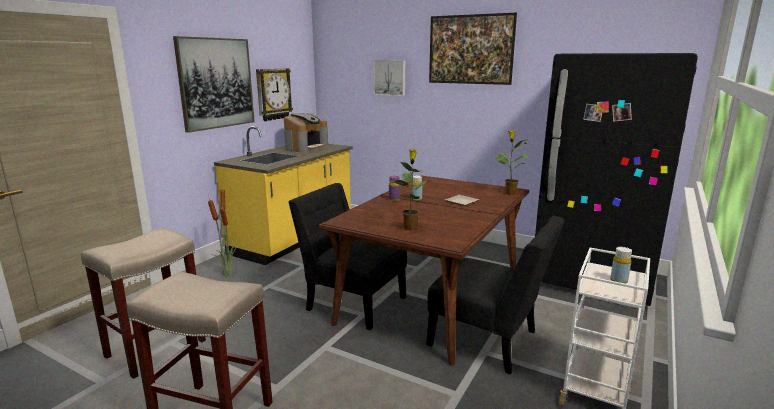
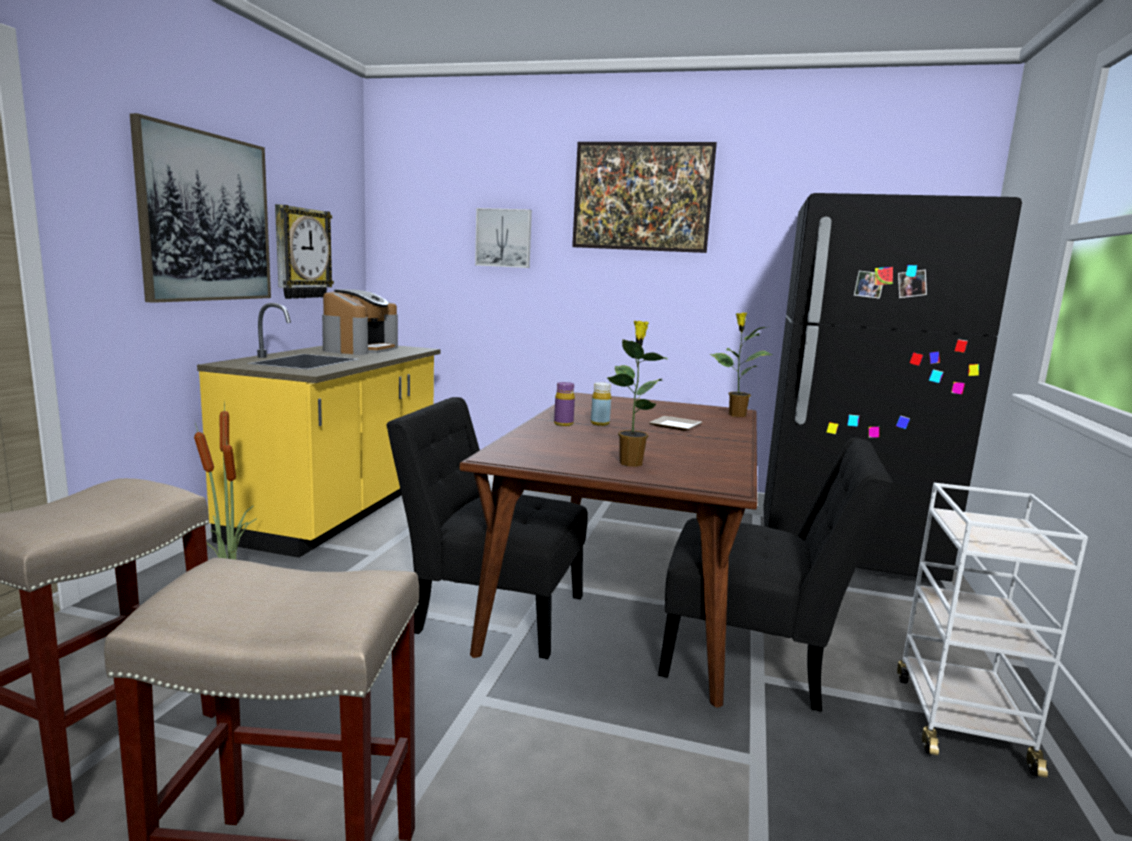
camera: 15 degrees left, 5 degrees down
yellow bottle [610,247,632,284] -> none

